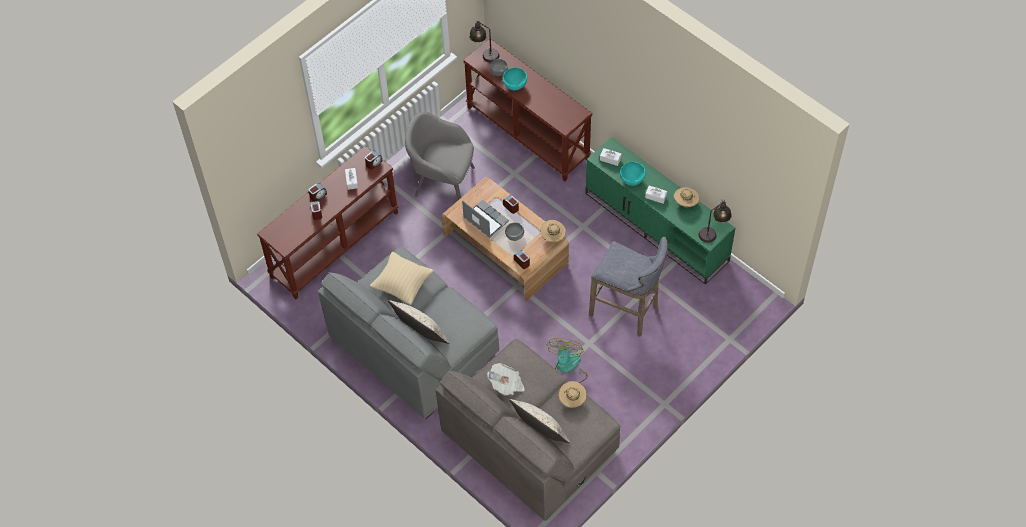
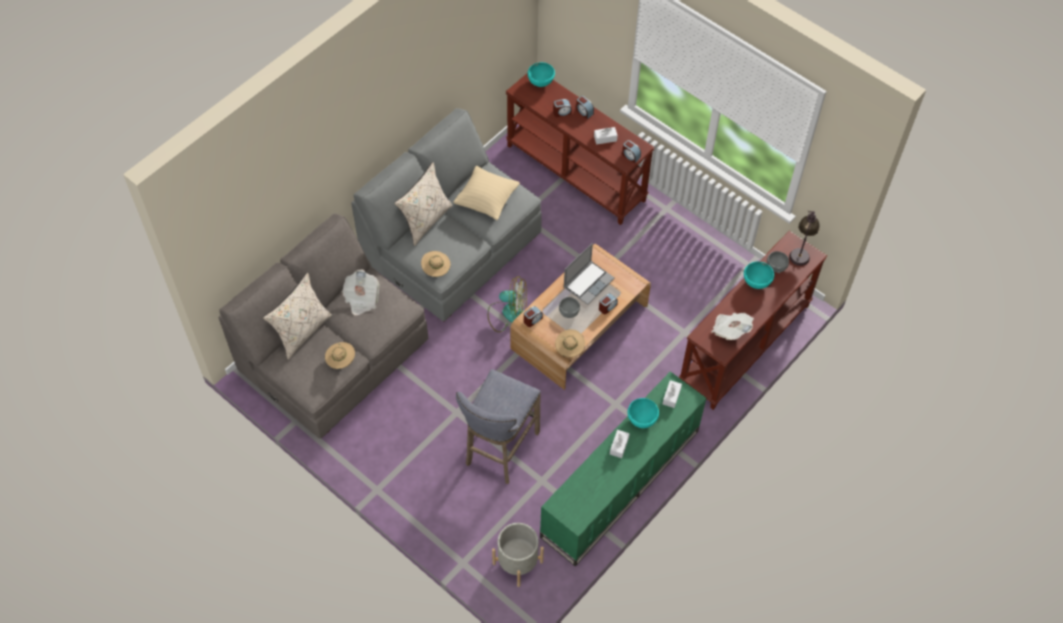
camera: 85 degrees right, 0 degrees up
grey armchair [405,112,475,200] -> none
fan [547,338,588,383] -> fan moved to [488,276,527,332]
beige hat [674,187,700,207] -> beige hat moved to [421,251,451,277]
table lamp [699,200,732,243] -> none
none -> grey planter [492,523,544,587]
none -> turquoise bowl [528,62,555,87]
none -> newspaper [711,313,753,340]

